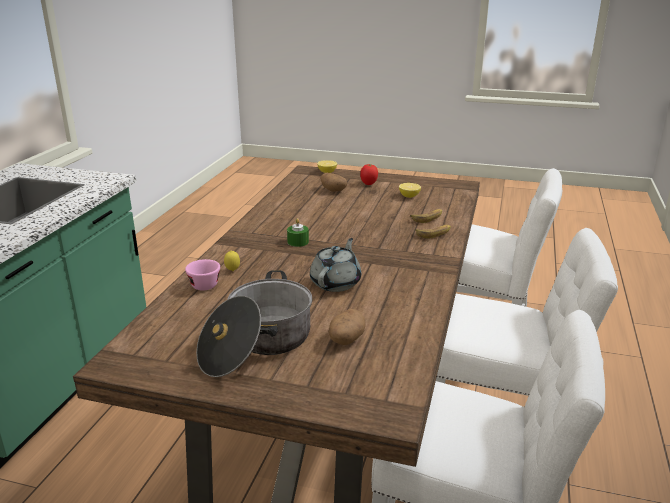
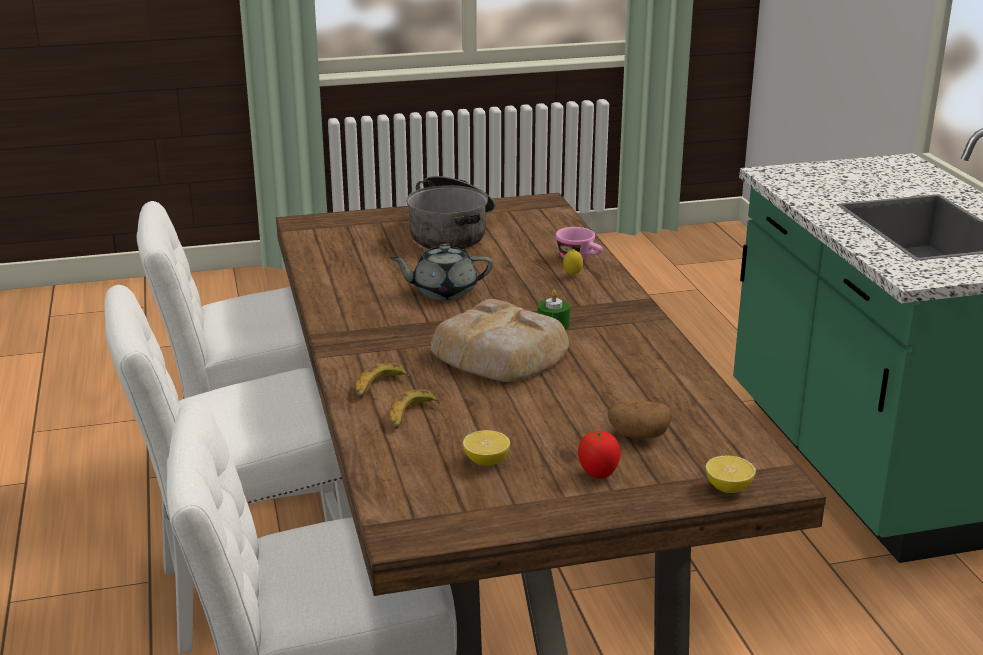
camera: 150 degrees right, 0 degrees up
grey teapot [310,238,361,292] -> grey teapot turned 90 degrees clockwise [390,244,493,300]
potato [329,309,366,345] -> none
none -> bread [430,299,569,382]

